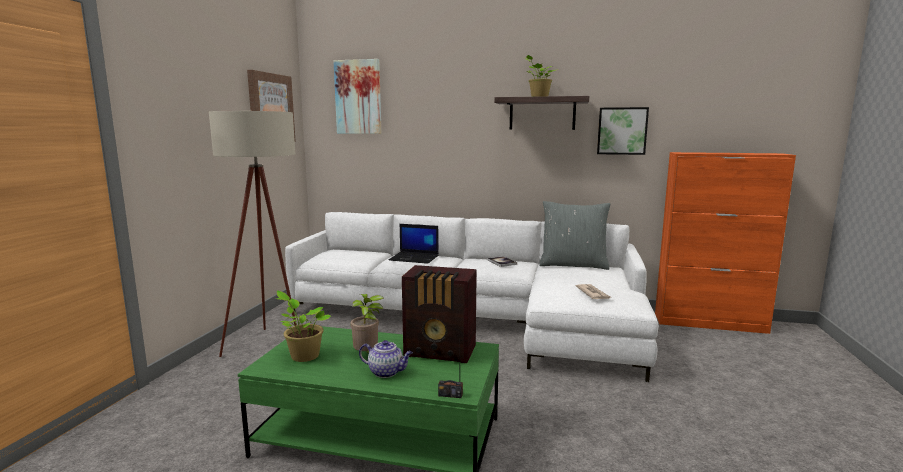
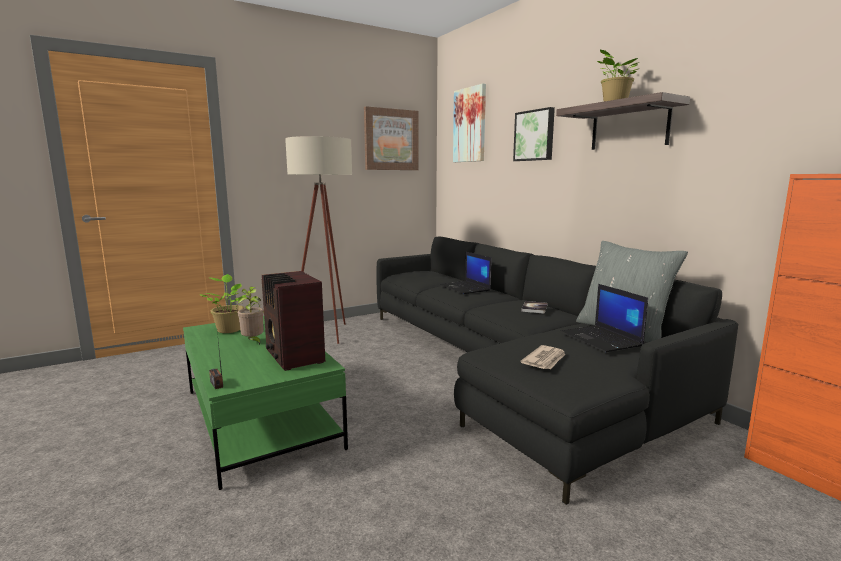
camera: 45 degrees right, 0 degrees up
white sofa [285,212,659,382] -> black sofa [376,236,738,505]
teapot [359,340,413,378] -> none
picture [597,107,649,155] -> picture moved to [513,107,555,161]
none -> laptop [560,284,648,352]

